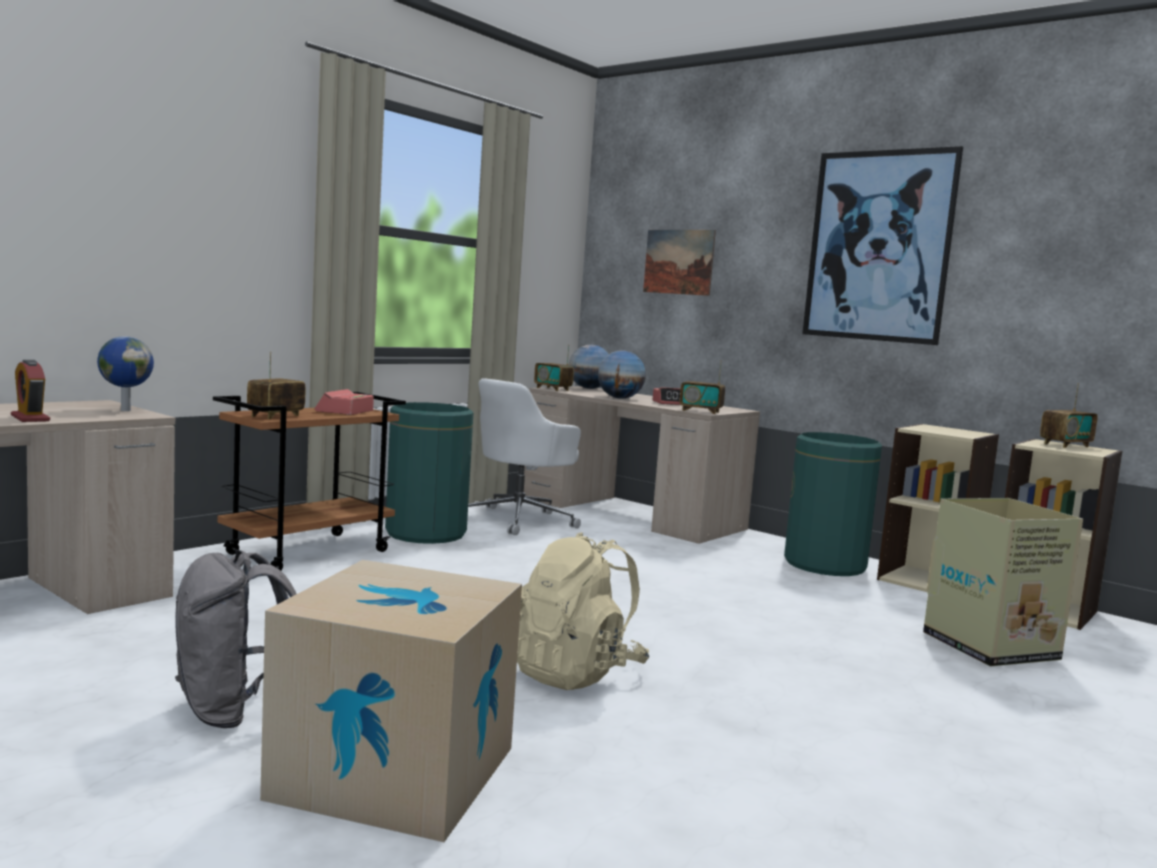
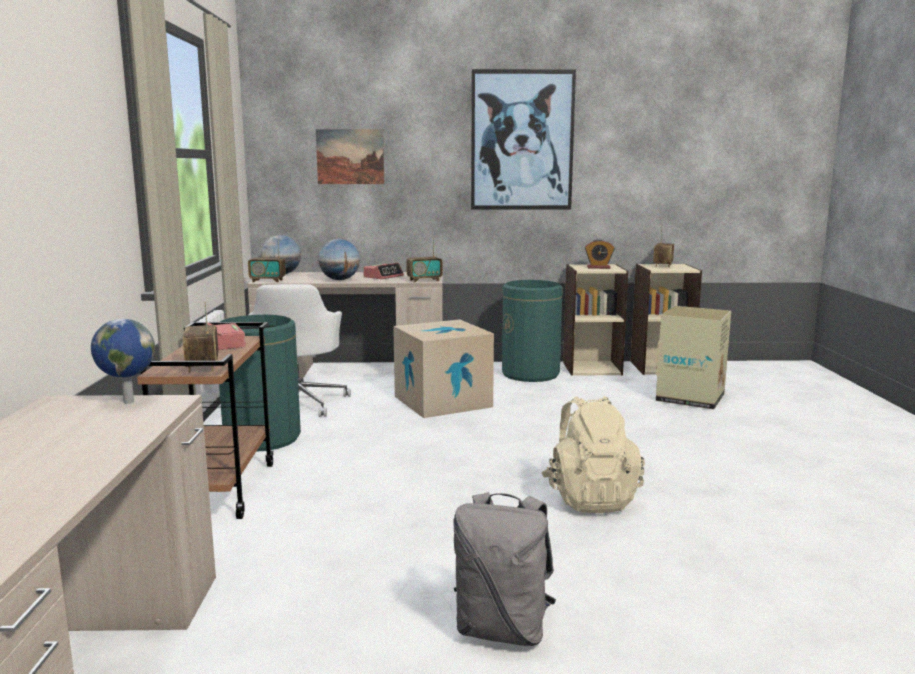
camera: 40 degrees left, 5 degrees up
alarm clock [11,360,50,422] -> alarm clock moved to [585,239,614,269]
cardboard box [260,560,522,842] -> cardboard box moved to [393,319,494,418]

